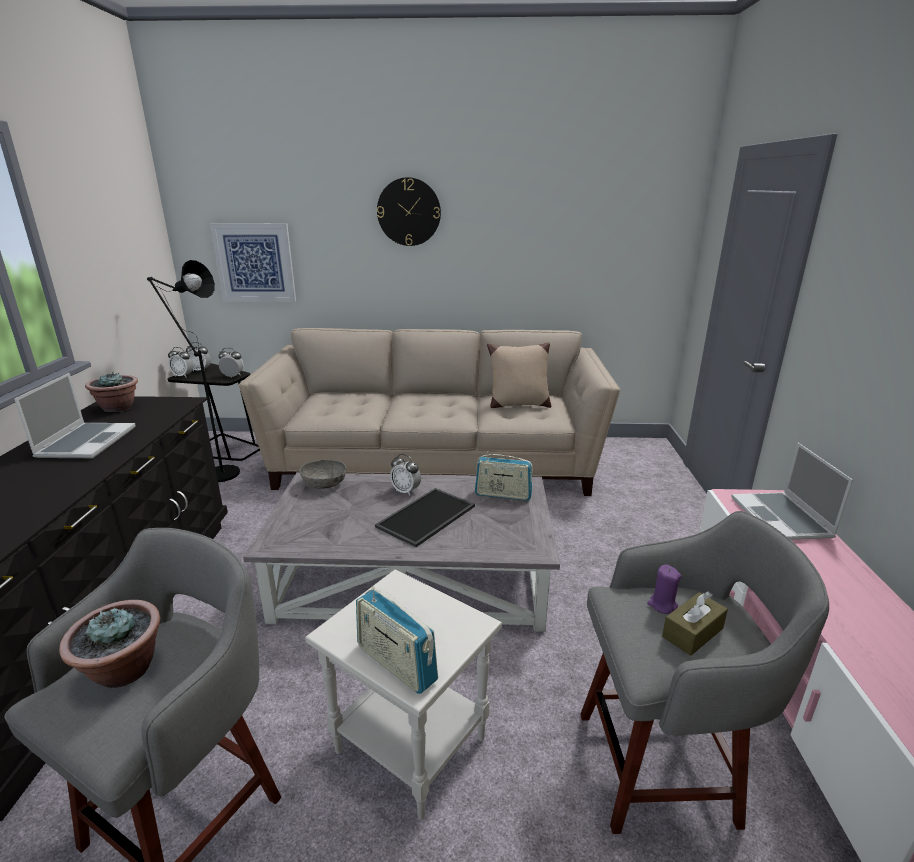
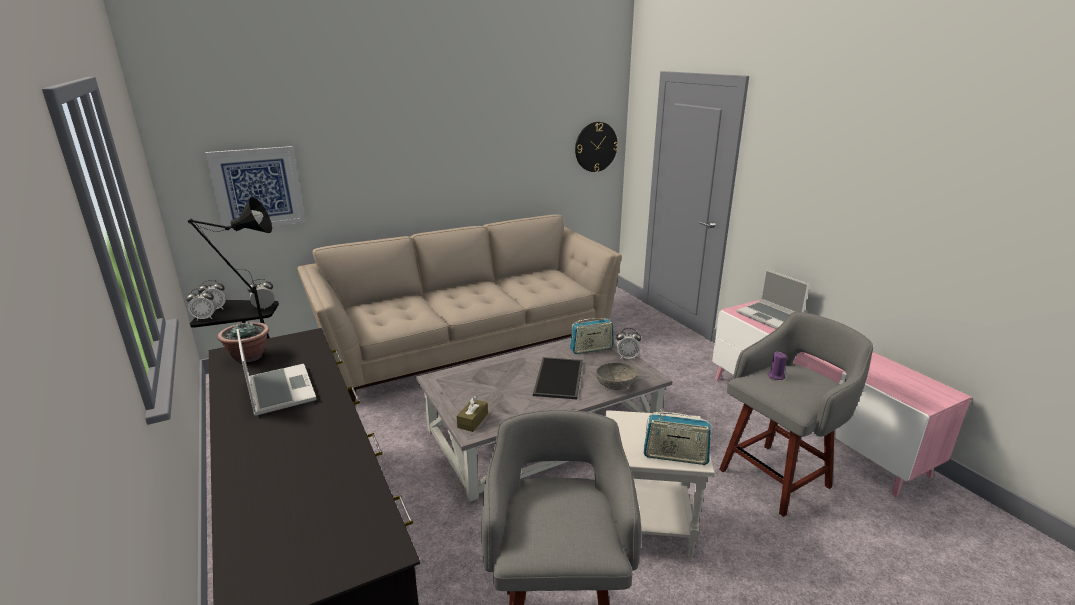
camera: 30 degrees left, 0 degrees up
potted plant [59,600,160,688] -> none
grey bowl [299,460,346,489] -> grey bowl moved to [596,362,637,390]
wall clock [377,177,441,246] -> wall clock moved to [575,122,618,172]
alarm clock [390,454,421,495] -> alarm clock moved to [616,328,641,360]
beige pillow [487,342,551,408] -> none
brown tissue box [662,591,728,656] -> brown tissue box moved to [457,396,488,432]

